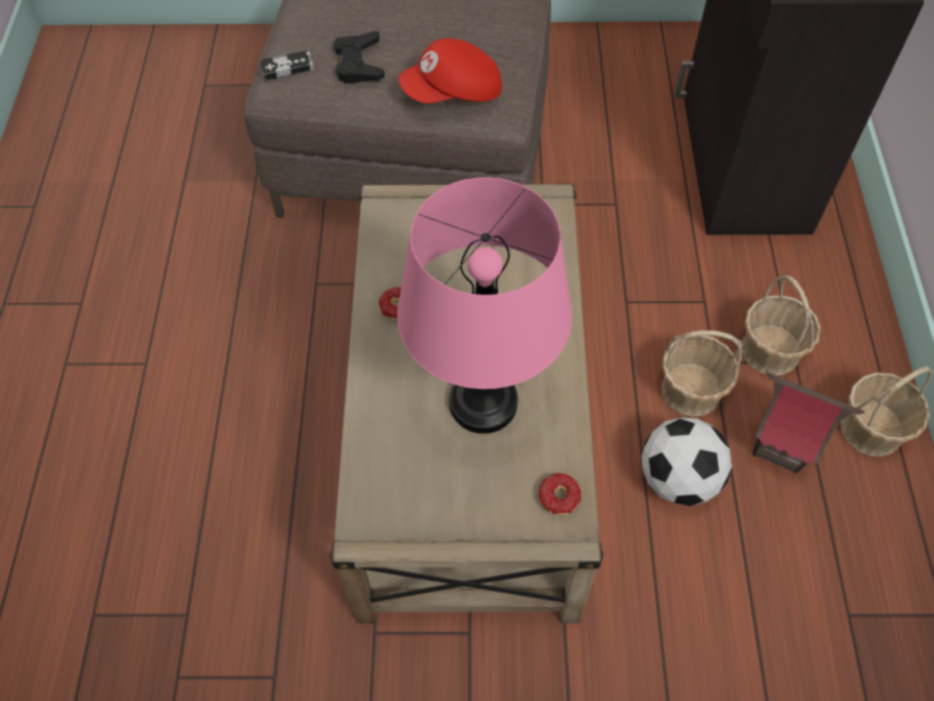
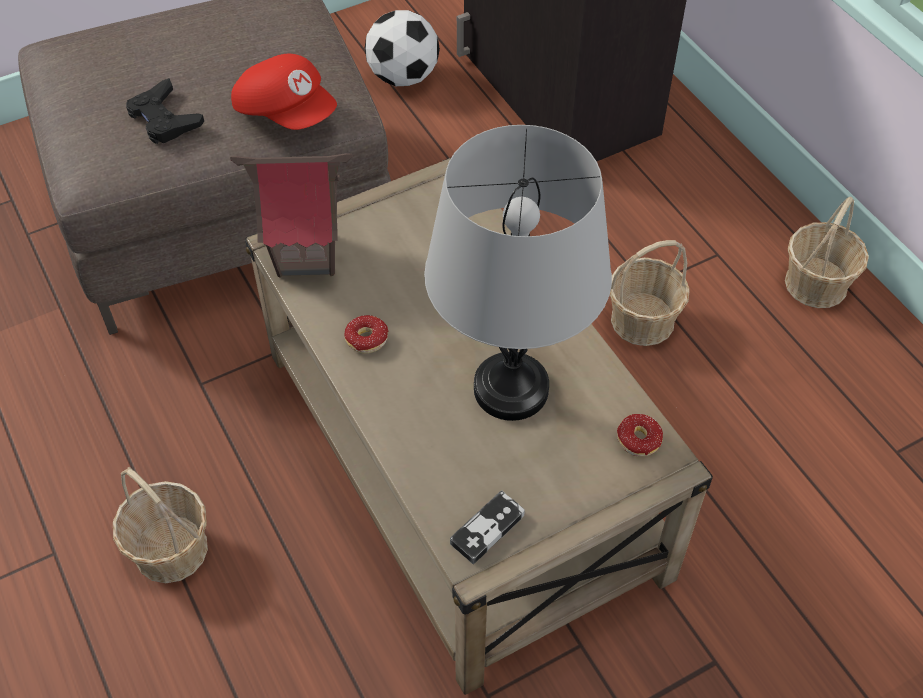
camera: 30 degrees left, 5 degrees down
game controller [259,50,314,80] -> game controller moved to [450,491,525,564]
pink table lamp [397,177,572,434] -> grey table lamp [424,125,612,421]
red cap [399,38,502,103] -> red cap turned 90 degrees counterclockwise [231,54,337,130]
football [641,417,732,506] -> football moved to [365,10,440,86]
basket [742,275,821,375] -> basket moved to [113,467,208,583]
toy house [753,372,865,474] -> toy house moved to [230,153,352,278]

